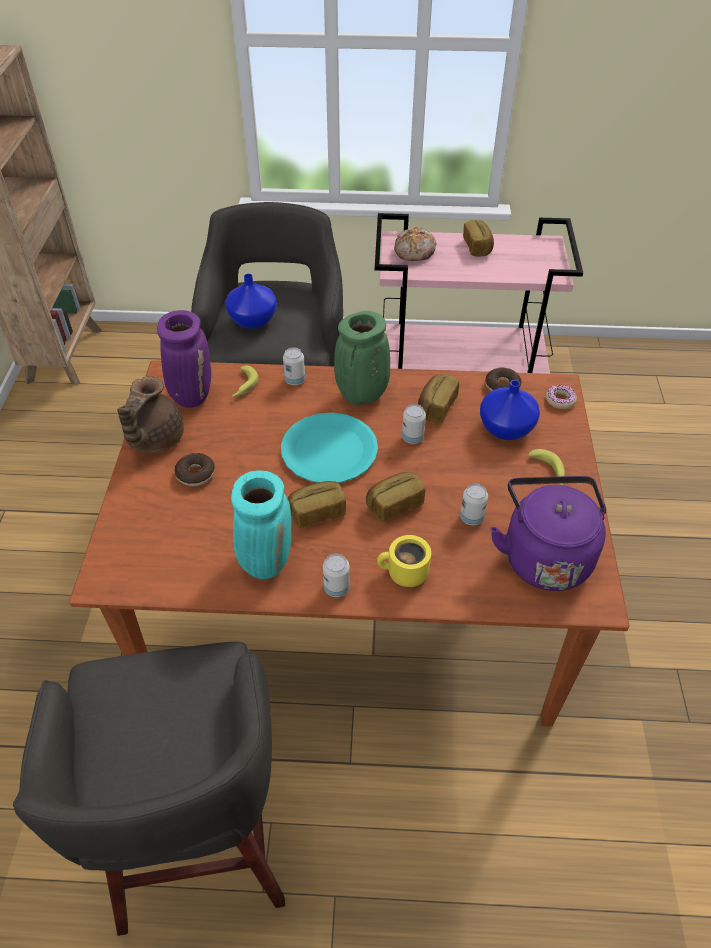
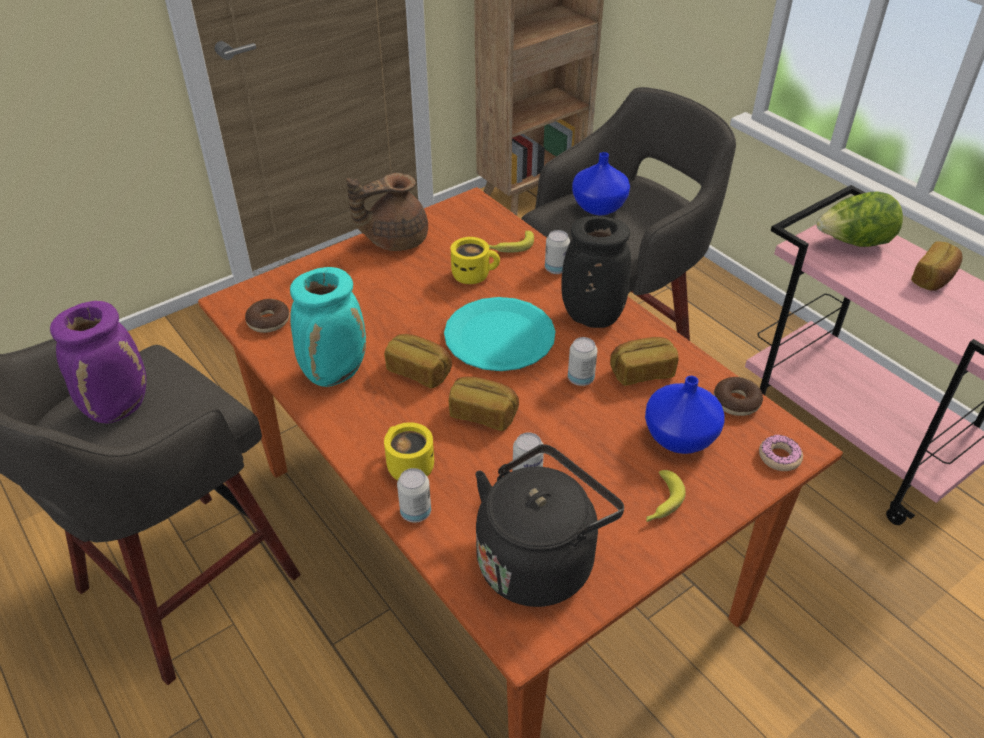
camera: 50 degrees right, 5 degrees down
purple vase [157,310,211,408] -> purple vase moved to [50,301,146,423]
donut [175,453,215,486] -> donut moved to [245,299,289,333]
can [323,554,350,597] -> can moved to [397,468,431,523]
green vase [334,311,390,405] -> black vase [561,216,631,328]
bread [394,227,436,261] -> lettuce [816,192,903,247]
purple kettle [490,476,606,591] -> black kettle [475,444,624,607]
none -> yellow mug [451,237,500,284]

